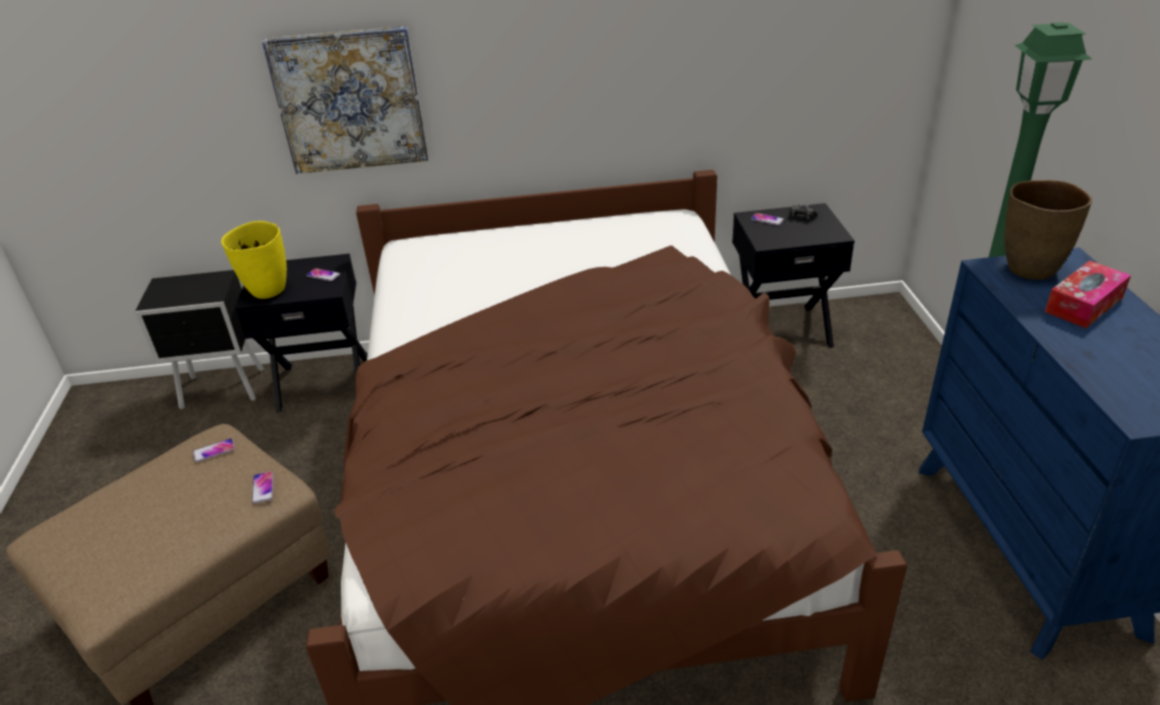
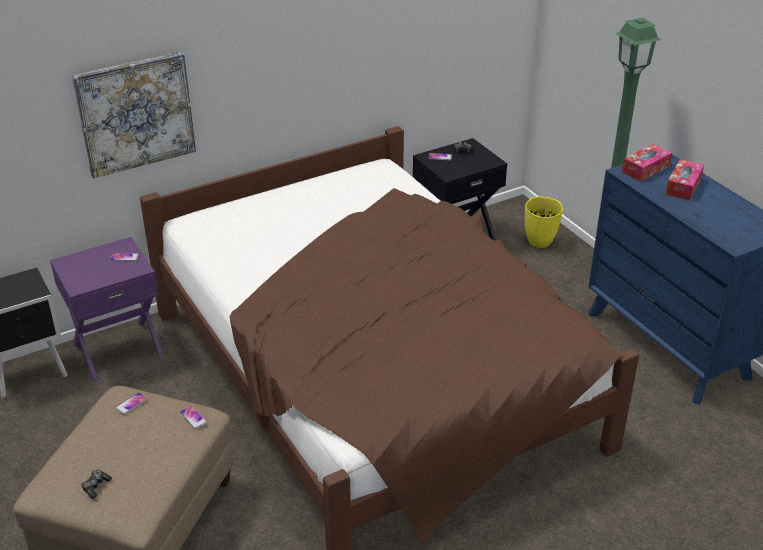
camera: 25 degrees left, 0 degrees up
yellow vase [221,221,287,299] -> yellow vase moved to [525,196,563,248]
black nightstand [235,254,367,413] -> purple nightstand [50,237,164,381]
brown vase [1005,180,1092,280] -> tissue box [622,144,672,182]
none -> game controller [81,469,112,499]

